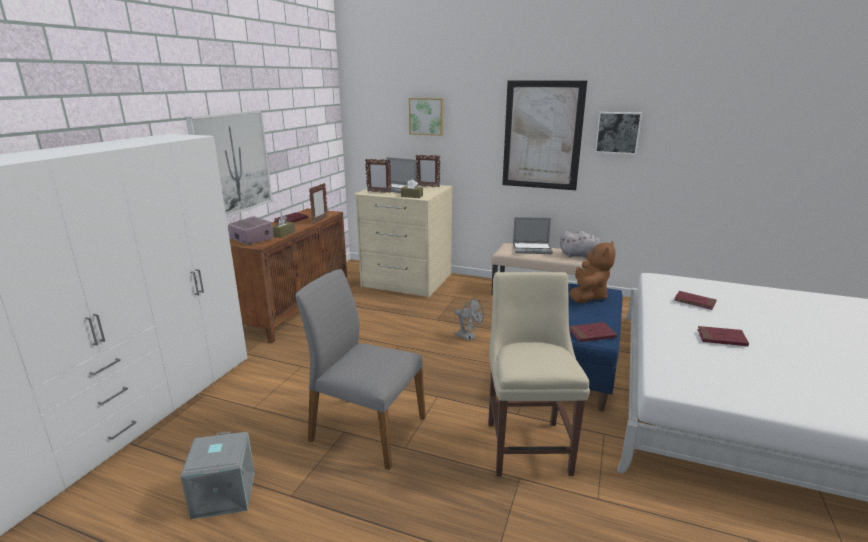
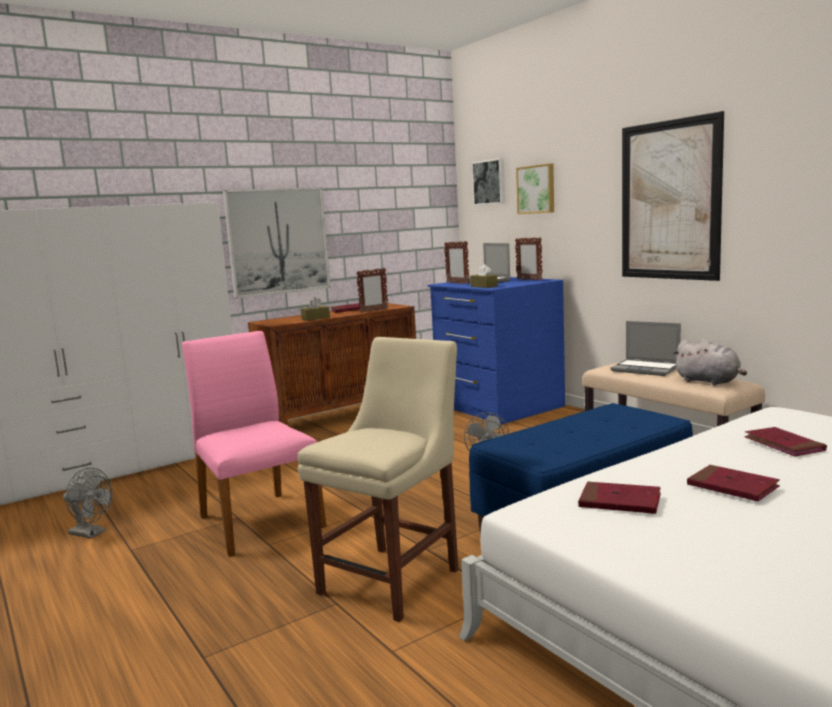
camera: 35 degrees right, 10 degrees down
grey storage box [180,431,255,519] -> grey fan [63,467,112,538]
radio [228,216,274,245] -> none
grey chair [296,269,426,470] -> pink chair [182,331,327,557]
beige dresser [354,184,452,298] -> blue dresser [427,277,565,425]
brown plush toy [569,241,616,303] -> none
red book [569,322,617,342] -> red book moved to [578,482,661,514]
picture [595,112,642,155] -> picture moved to [472,158,505,206]

